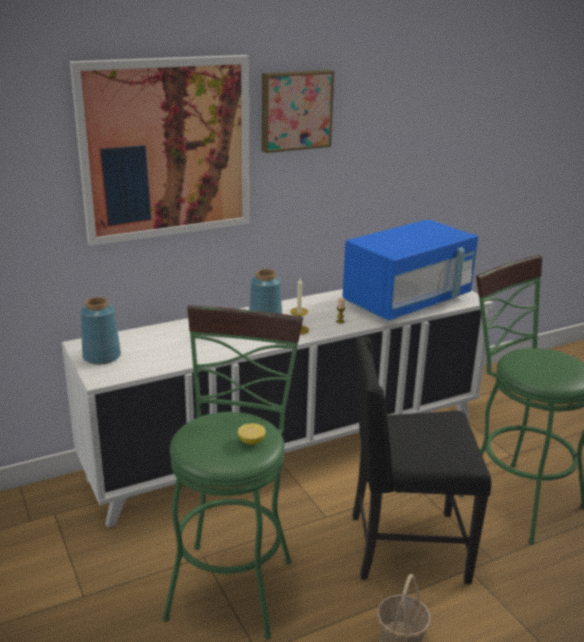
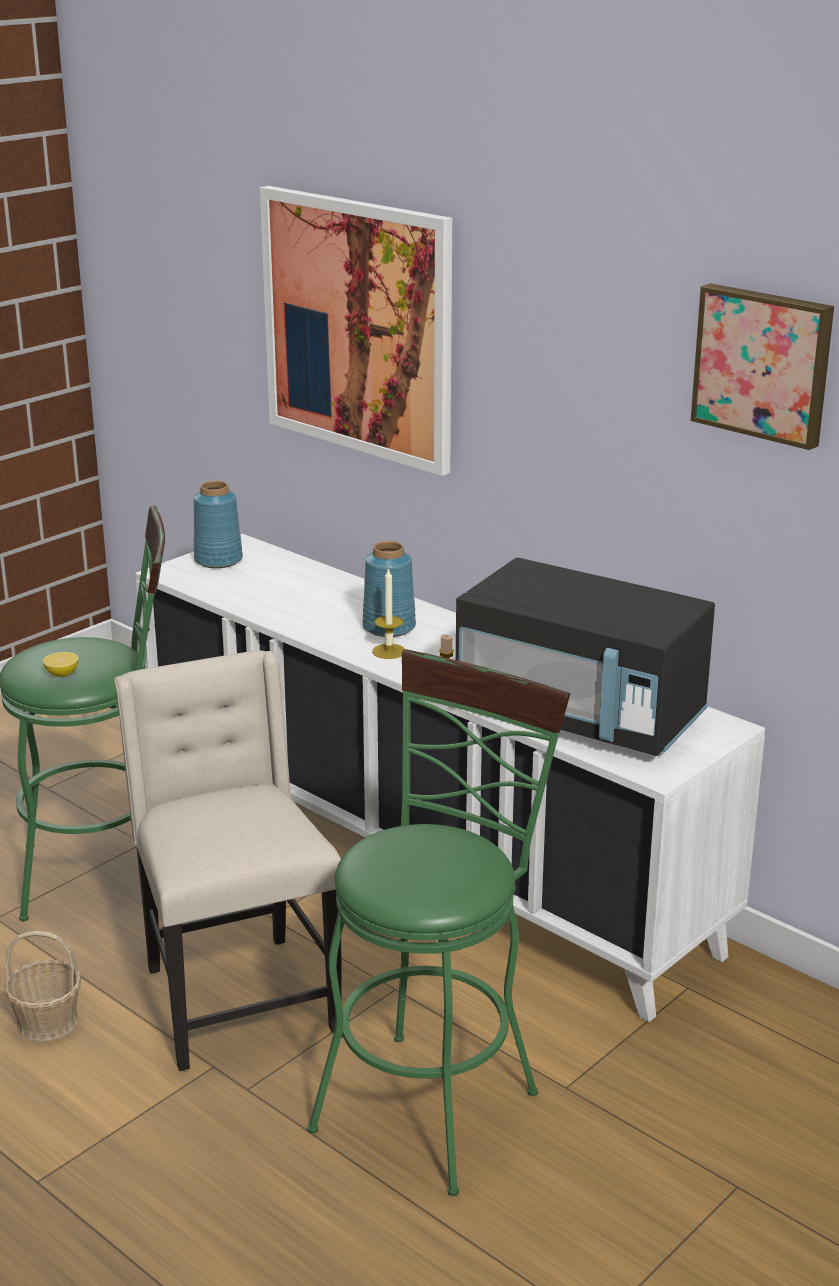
camera: 70 degrees right, 0 degrees up
picture [262,70,334,153] -> picture moved to [691,283,834,450]
blue microwave [342,219,478,320] -> black microwave [456,557,715,756]
black chair [352,336,491,584] -> beige chair [114,650,342,1071]

